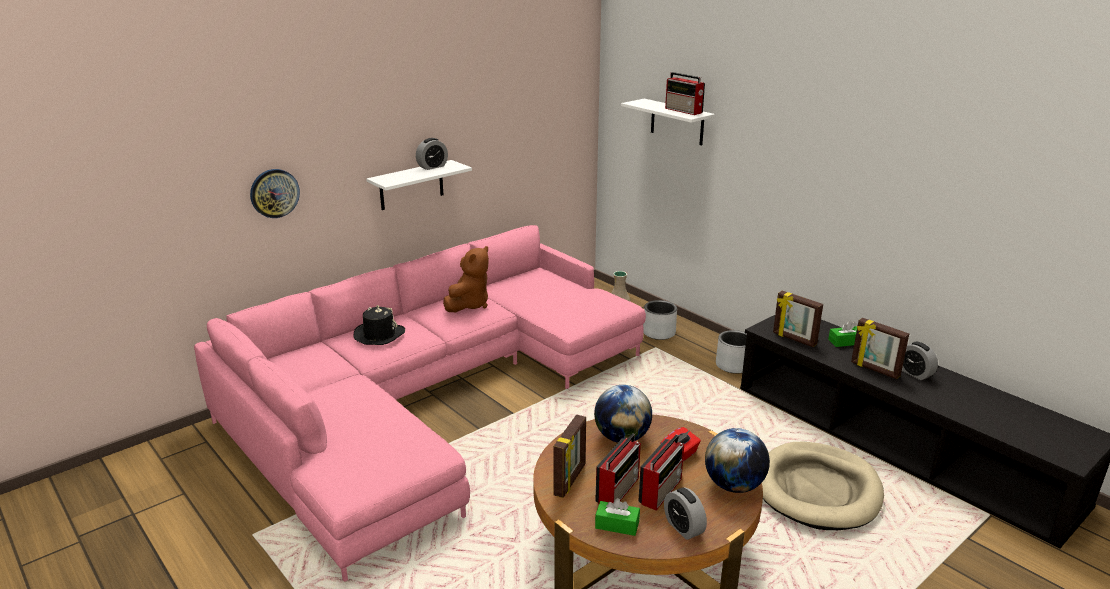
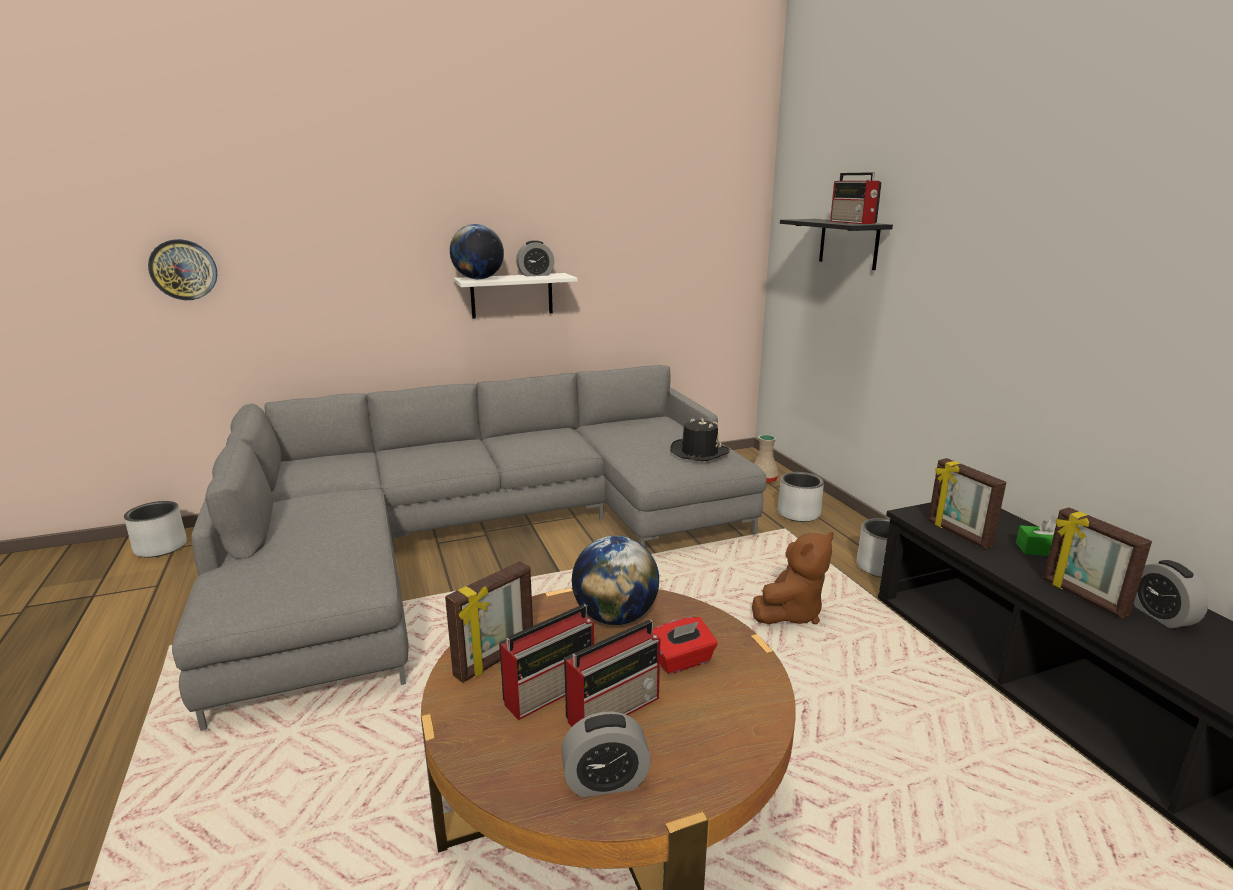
camera: 20 degrees right, 5 degrees down
pink sofa [194,225,646,582] -> grey sofa [172,365,767,731]
wall clock [250,169,300,218] -> wall clock moved to [148,239,217,300]
black hat [354,305,405,345] -> black hat moved to [670,418,730,461]
brown plush toy [443,246,489,312] -> brown plush toy moved to [752,532,833,624]
green tissue box [595,498,640,536] -> none
white shelf [621,99,715,146] -> black shelf [780,219,893,270]
alarm clock [664,488,707,540] -> alarm clock turned 90 degrees counterclockwise [561,712,651,797]
globe [705,428,770,493] -> globe moved to [450,224,504,279]
beige dog bed [762,442,884,530] -> none
none -> grey planter [124,501,187,558]

